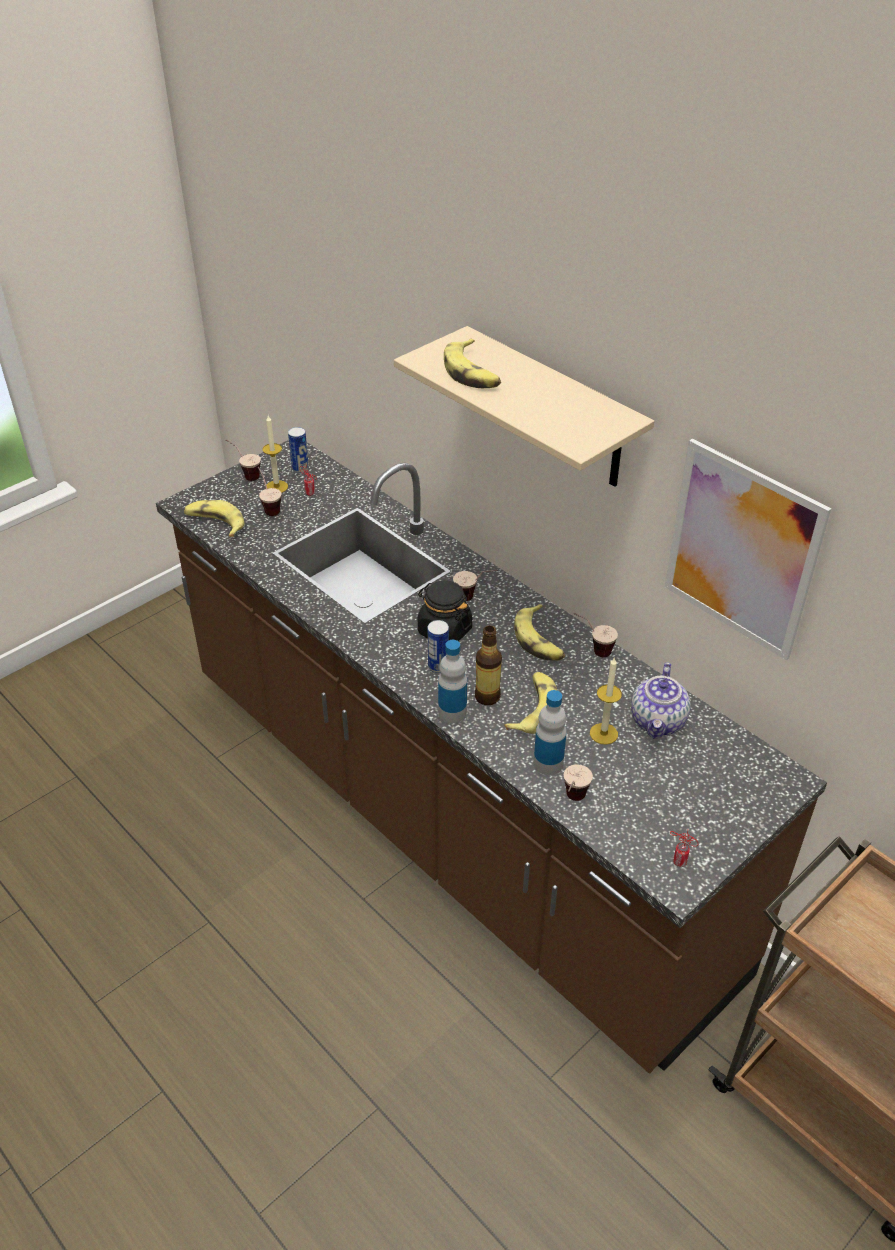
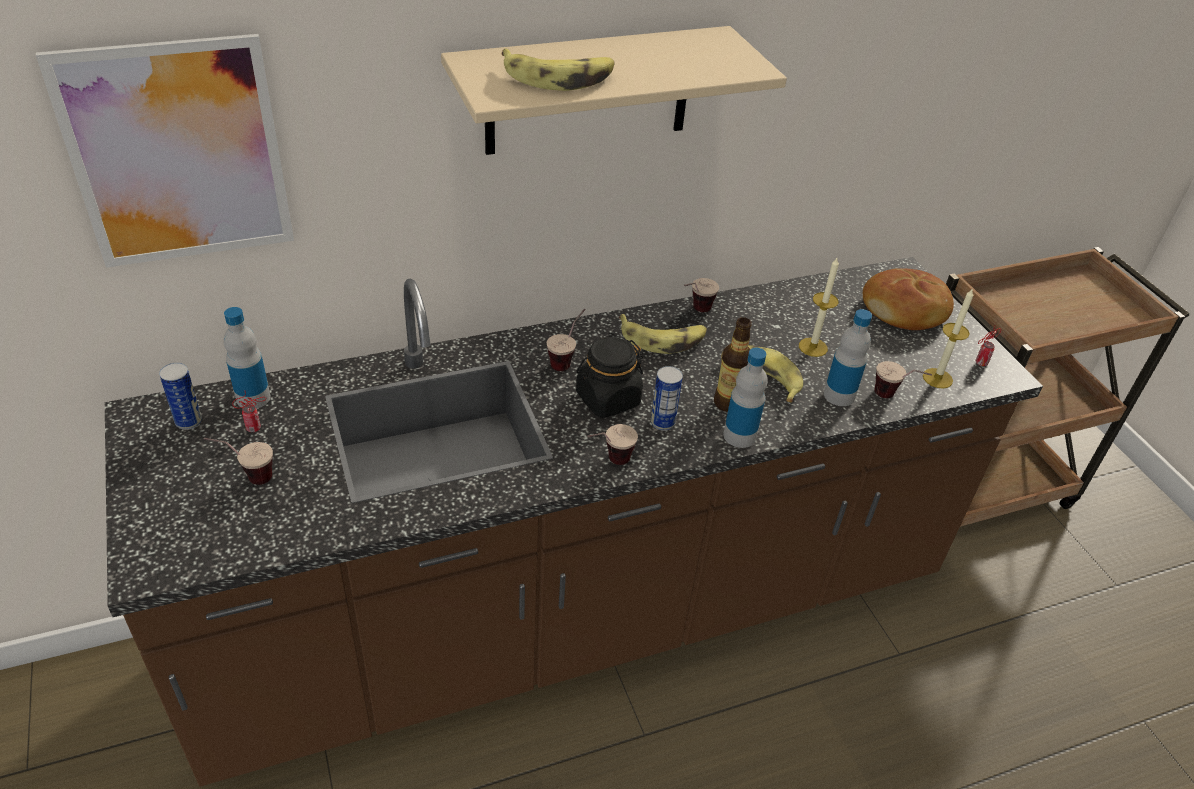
camera: 70 degrees left, 0 degrees up
banana [184,500,244,537] -> none
cup [226,439,261,481] -> cup moved to [587,424,638,465]
candle [262,416,288,493] -> candle moved to [923,288,974,389]
teapot [631,662,691,739] -> none
picture [665,439,831,661] -> picture moved to [36,34,294,268]
none -> bottle [224,307,270,409]
none -> bread [863,268,954,330]

